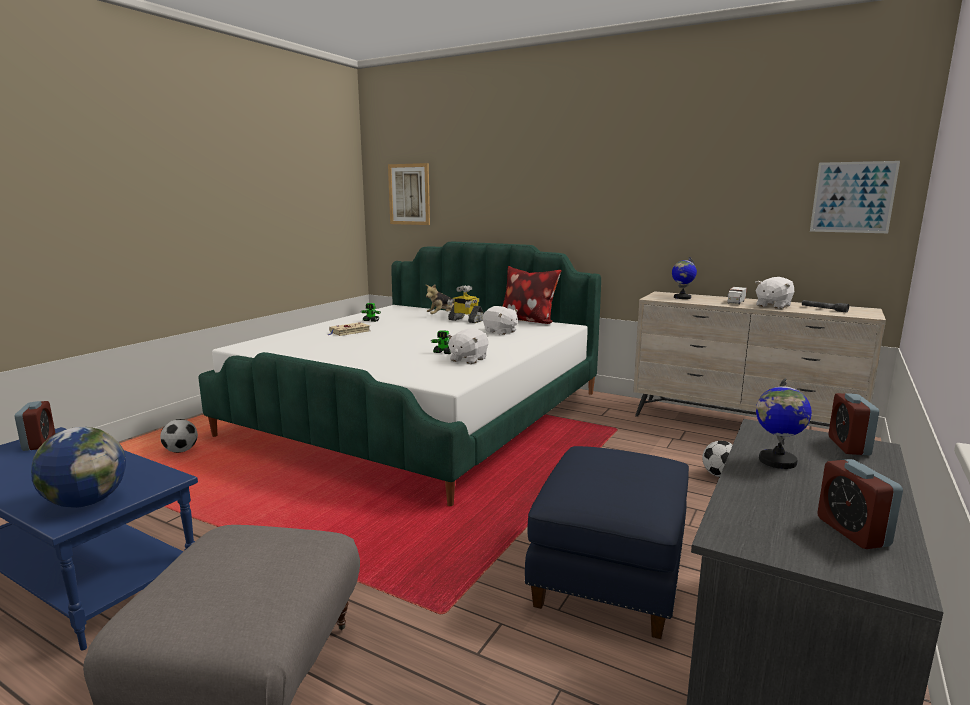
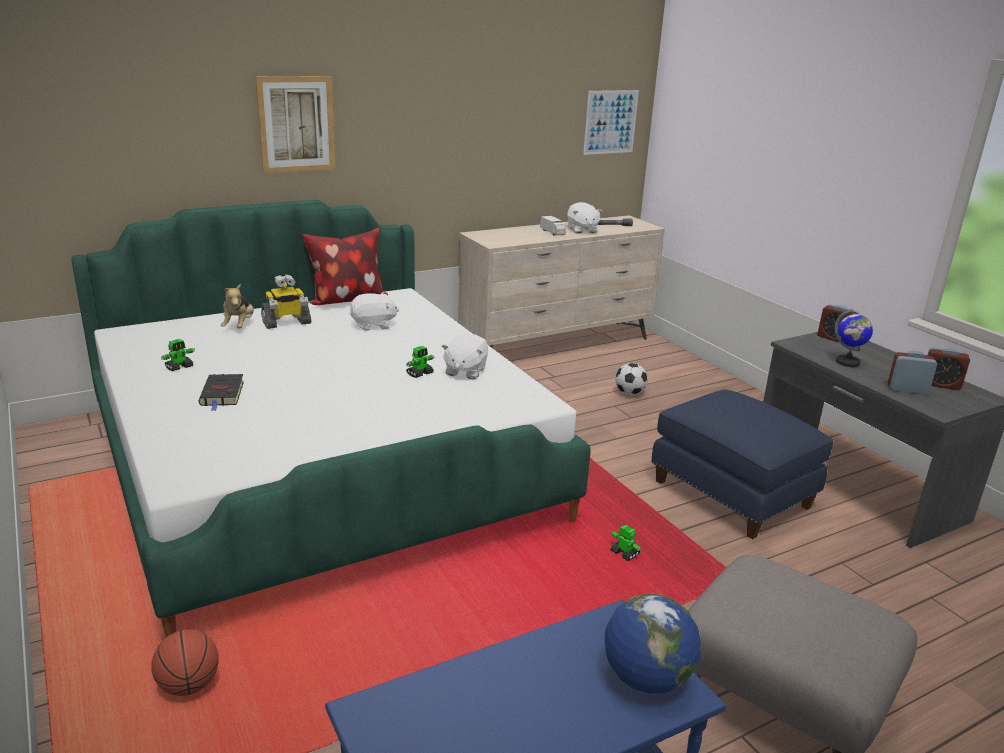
camera: 60 degrees left, 10 degrees up
alarm clock [15,401,55,451] -> alarm clock moved to [888,351,937,395]
football [160,419,198,453] -> basketball [151,630,218,696]
beige book [328,322,370,336] -> black book [199,374,244,411]
picture [388,163,430,225] -> picture moved to [255,76,335,173]
white plush toy [447,328,488,364] -> white plush toy turned 45 degrees clockwise [442,333,488,379]
globe [672,257,697,299] -> none
none -> toy robot [611,525,641,561]

